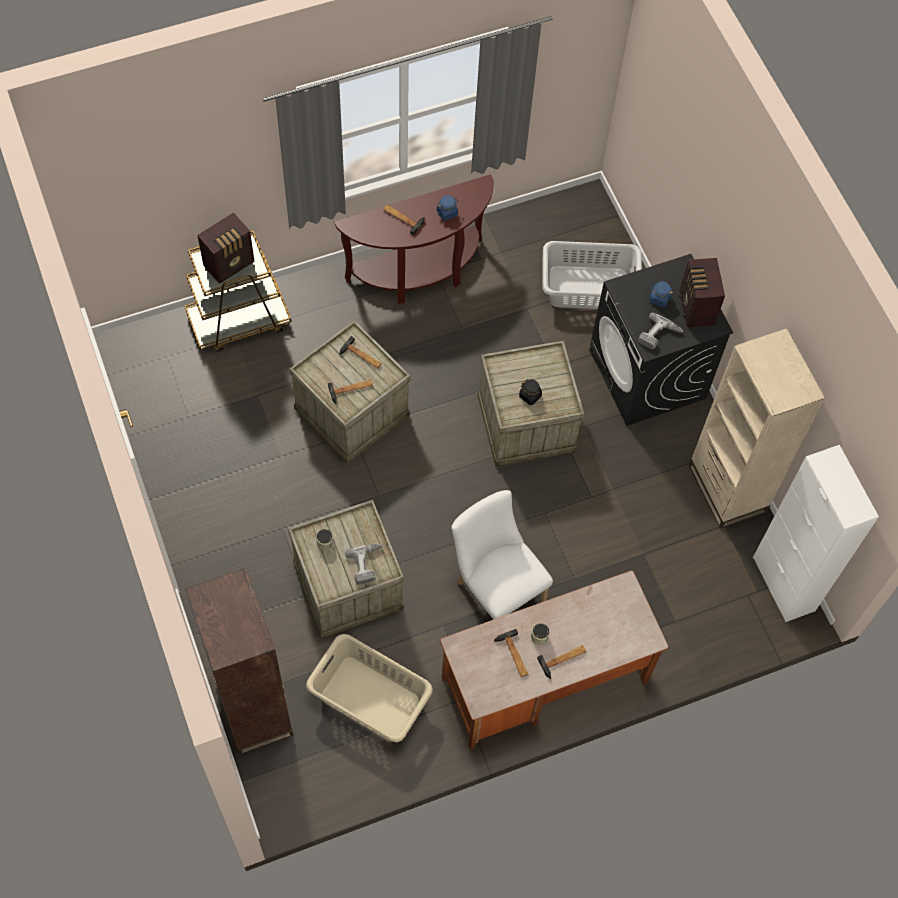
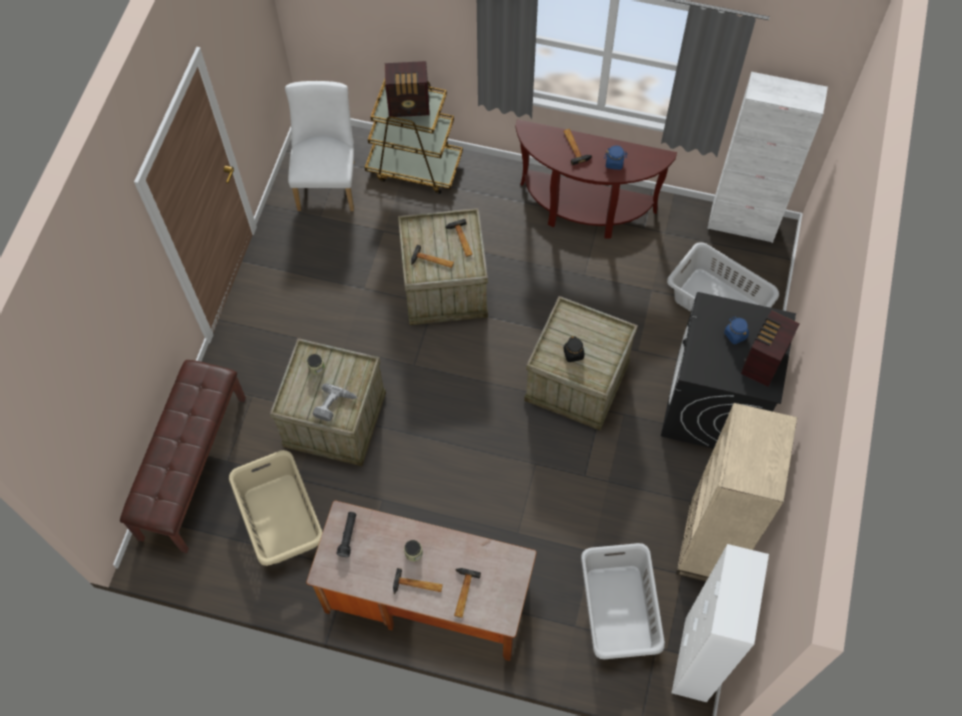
camera: 40 degrees right, 0 degrees up
brown bookcase [185,568,293,755] -> brown bench [120,360,246,553]
white chair [451,490,553,620] -> white chair moved to [285,81,355,211]
hammer [494,629,528,677] -> hammer moved to [454,568,481,618]
power drill [638,312,683,349] -> none
none -> black flashlight [336,512,356,557]
none -> grey laundry basket [581,543,665,659]
none -> white cabinet [707,72,828,243]

